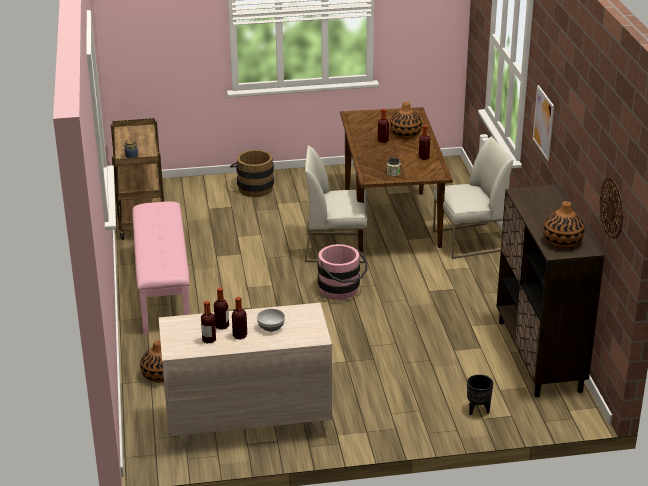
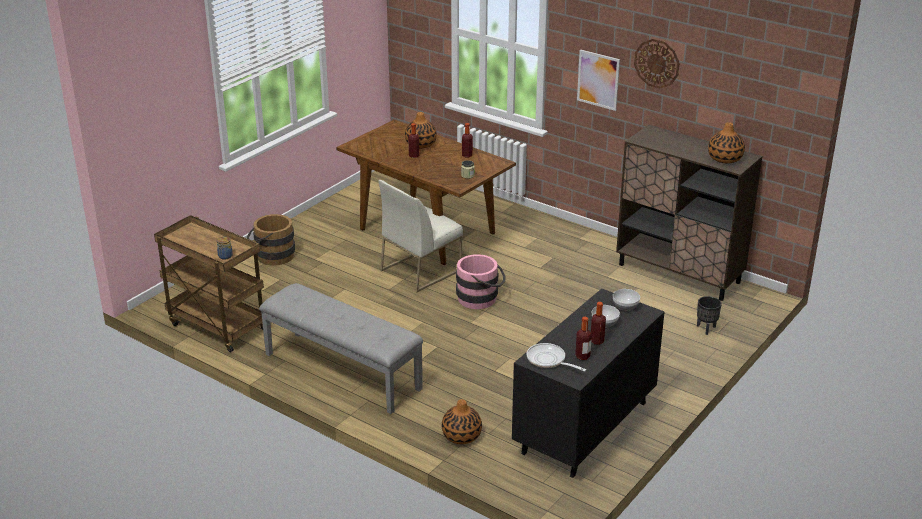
camera: 45 degrees left, 0 degrees up
pink bench [132,201,190,334] -> grey bench [259,283,423,414]
beige dresser [159,303,332,449] -> black dresser [512,288,665,478]
bottle [214,287,229,330] -> none
white chair [433,136,513,259] -> none
wall clock [600,178,623,239] -> wall clock moved to [634,39,679,88]
none -> frying pan [527,343,586,372]
none -> bowl [613,289,640,311]

